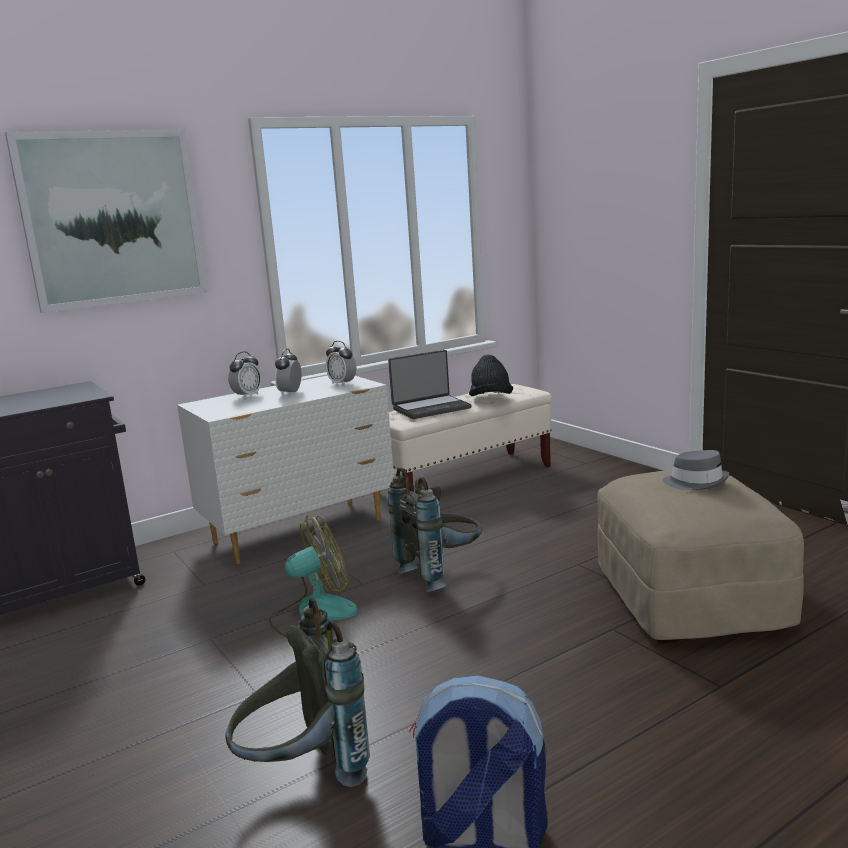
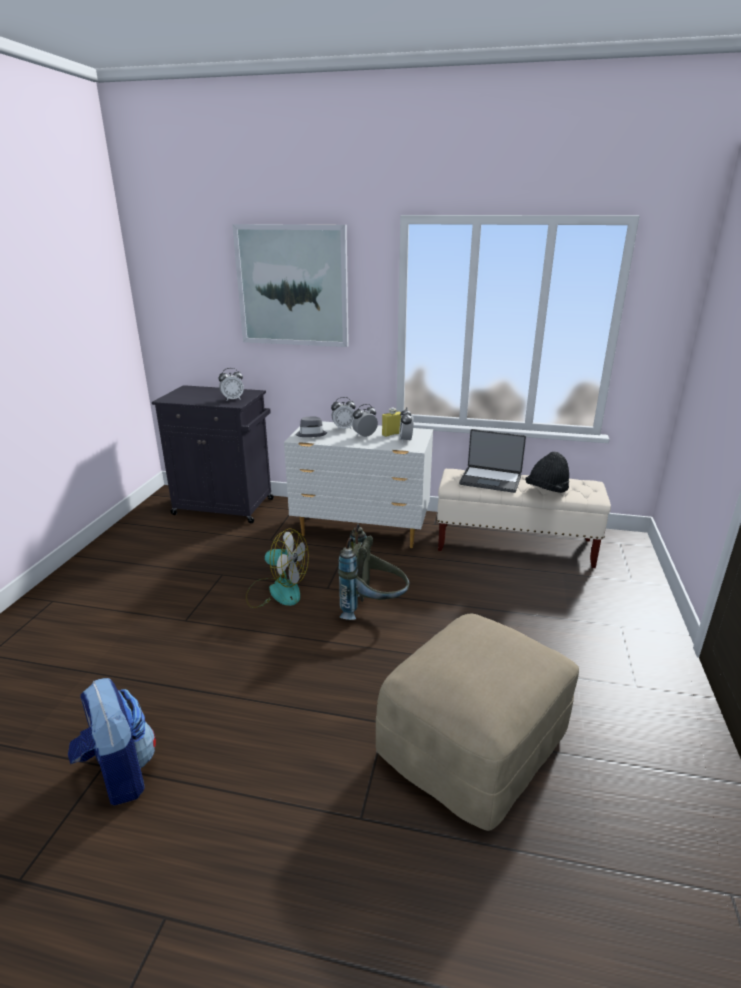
camera: 45 degrees right, 10 degrees up
grey backpack [225,597,370,787] -> none
grey hat [663,450,729,490] -> grey hat moved to [296,416,327,437]
none -> alarm clock [218,368,244,401]
none -> yellow bottle [382,408,401,437]

